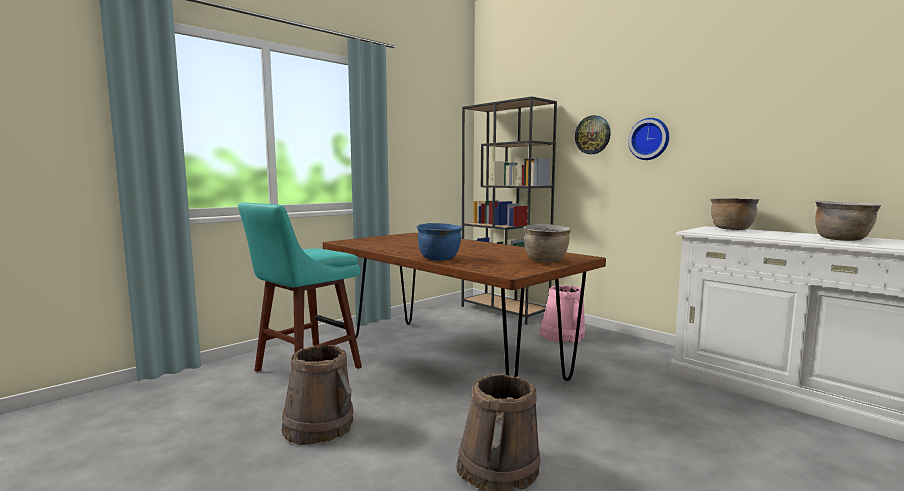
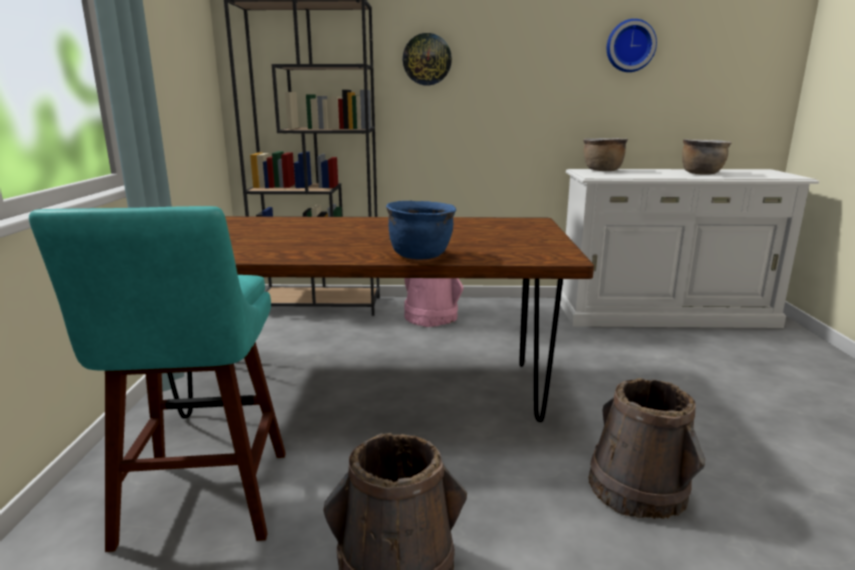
camera: 45 degrees left, 10 degrees up
brown cooking pot [523,224,571,263] -> none
wall clock [628,118,669,160] -> wall clock moved to [607,19,657,72]

